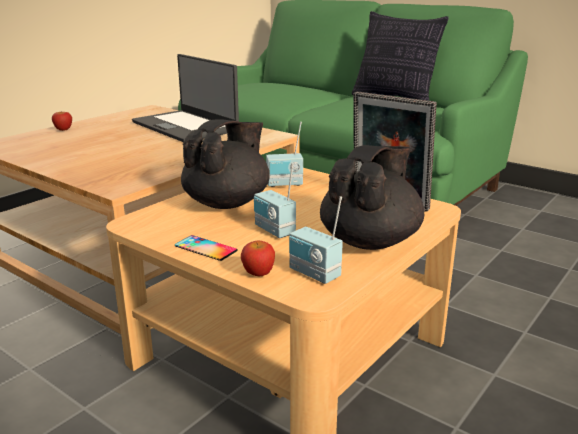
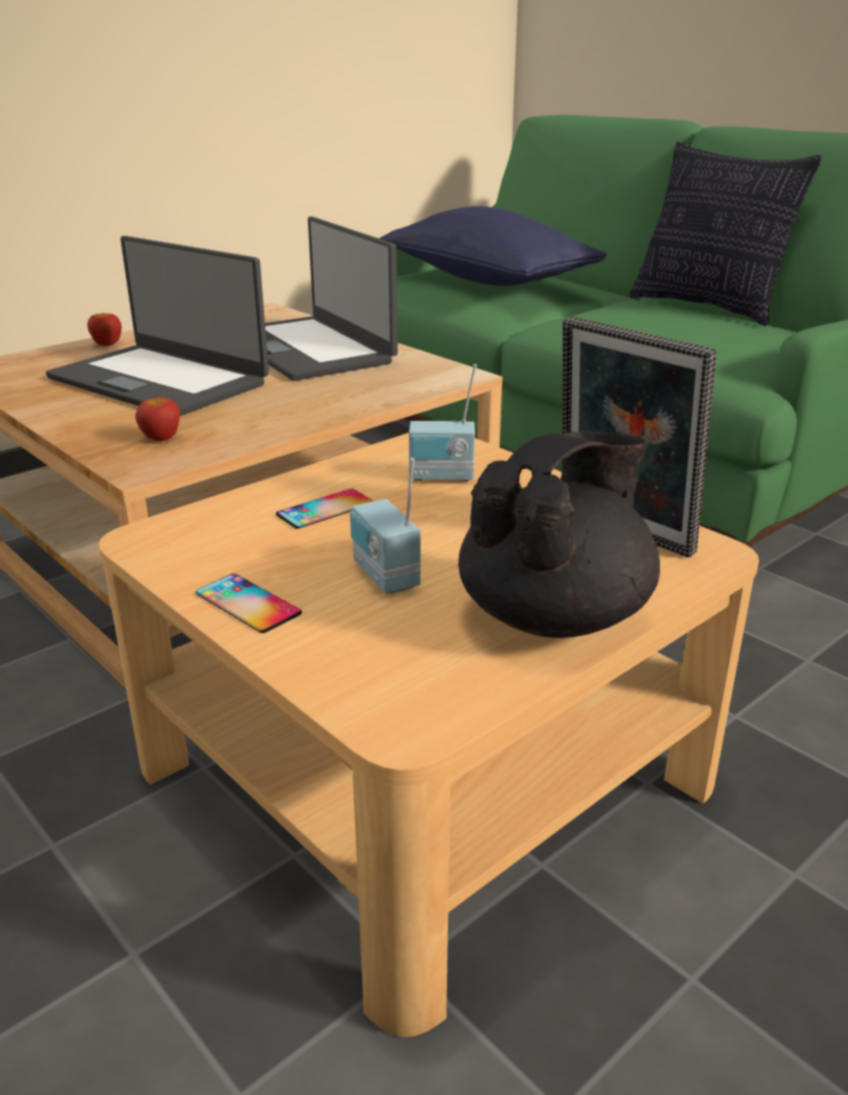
camera: 10 degrees right, 5 degrees up
black teapot [181,119,270,209] -> phone [276,488,373,529]
apple [241,240,275,276] -> apple moved to [135,397,180,441]
radio [289,196,343,284] -> none
none -> laptop [46,236,269,416]
none -> blue pillow [380,206,607,286]

